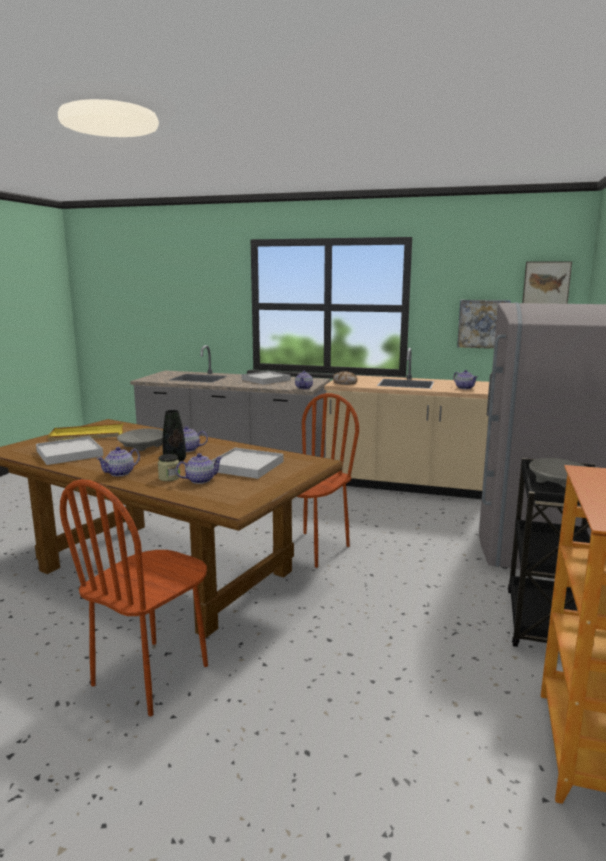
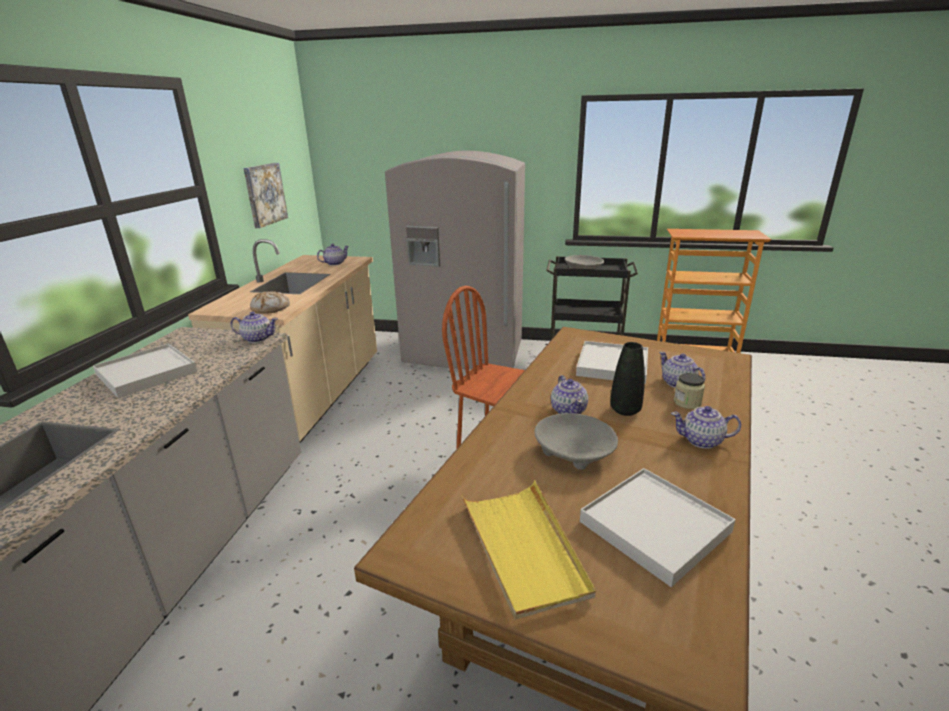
camera: 95 degrees left, 10 degrees up
brown chair [60,479,208,716] -> none
teapot [96,447,140,476] -> teapot turned 150 degrees clockwise [671,406,741,449]
picture [522,261,572,304] -> none

